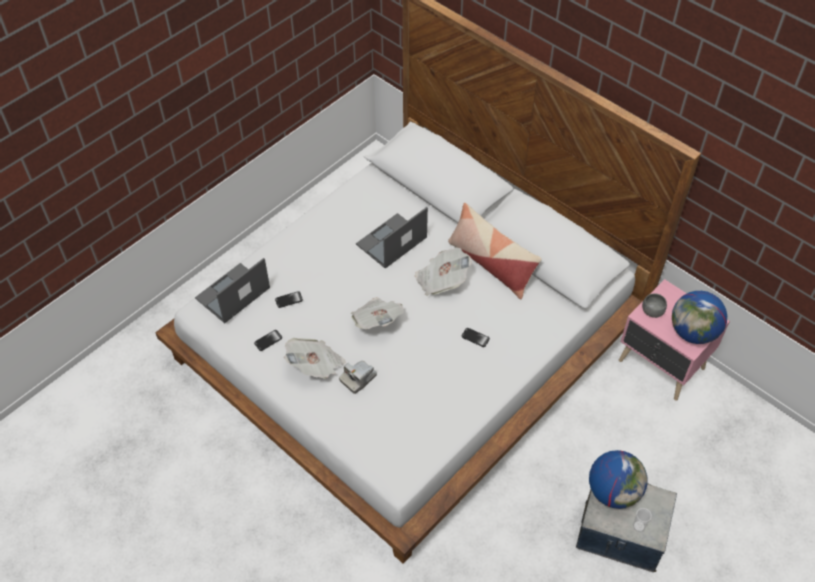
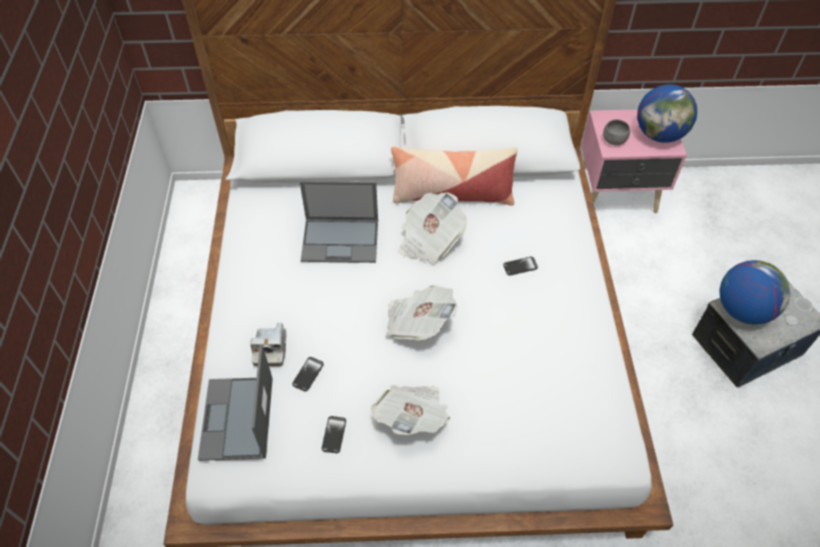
camera: 45 degrees left, 0 degrees up
camera [339,360,377,394] -> camera moved to [251,323,286,366]
laptop [356,207,428,269] -> laptop turned 90 degrees counterclockwise [300,181,378,263]

